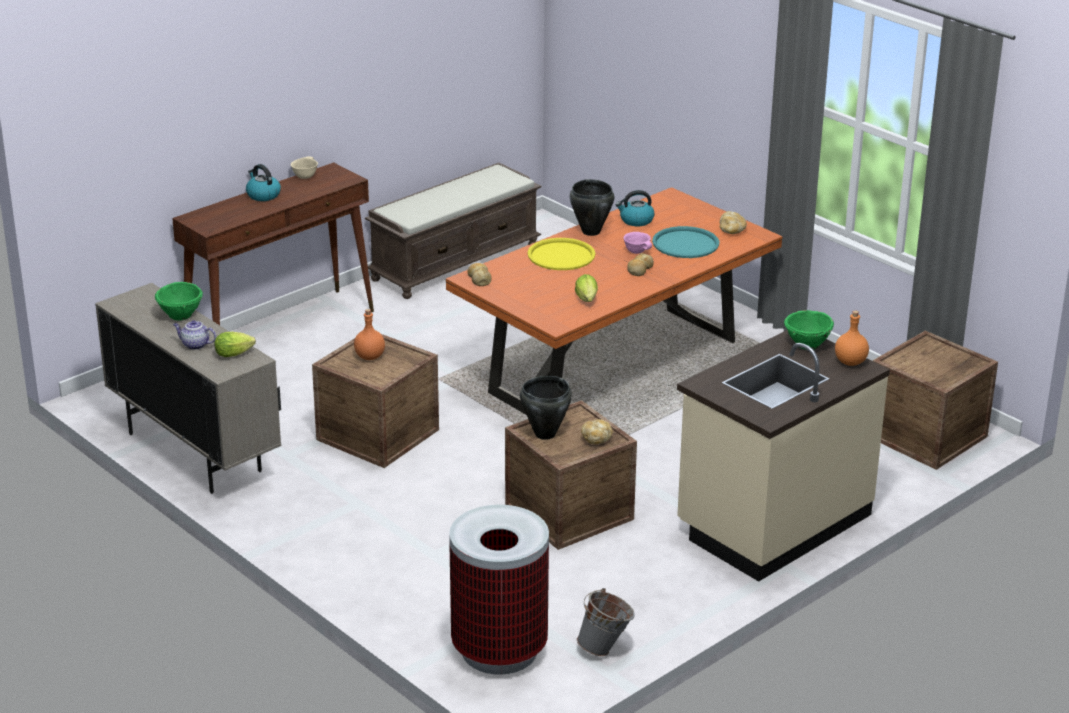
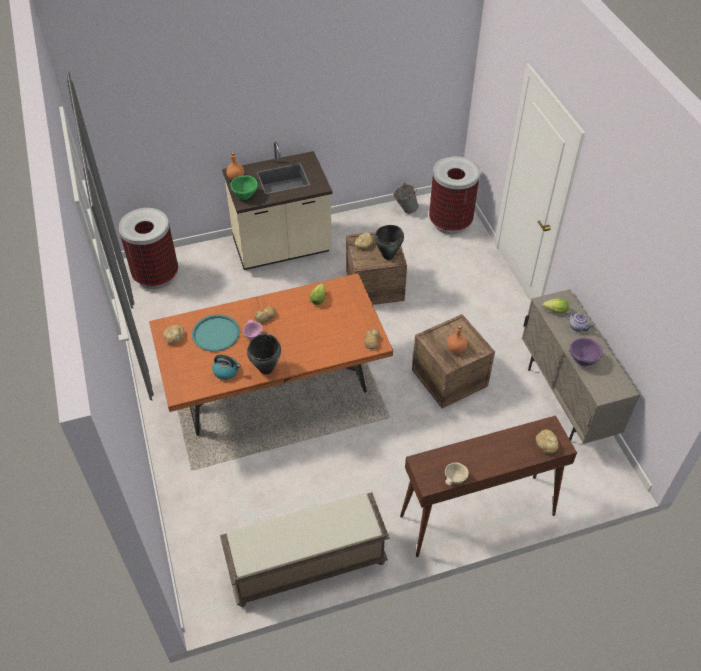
camera: 155 degrees left, 20 degrees up
green bowl [155,282,203,320] -> purple bowl [569,338,603,366]
kettle [246,164,281,201] -> none
yellow tray [528,238,595,270] -> none
crate [873,331,998,470] -> trash can [118,208,178,289]
none -> bread [536,430,559,454]

